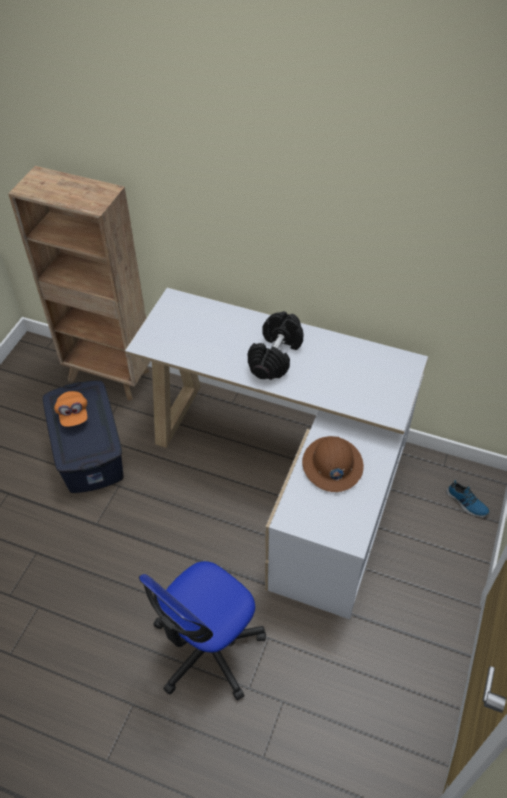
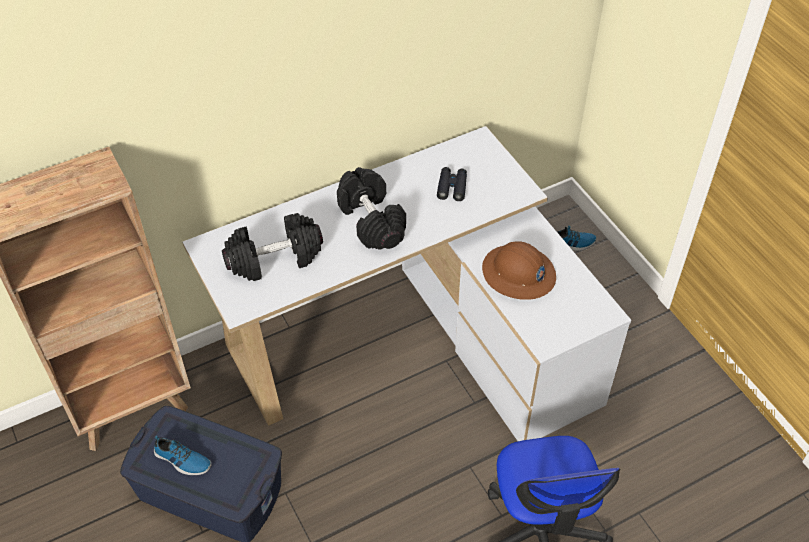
camera: 50 degrees left, 0 degrees up
orange cap [54,391,87,427] -> shoe [154,436,212,475]
none -> black dumbbell [222,213,323,281]
none -> black binoculars [437,167,467,201]

